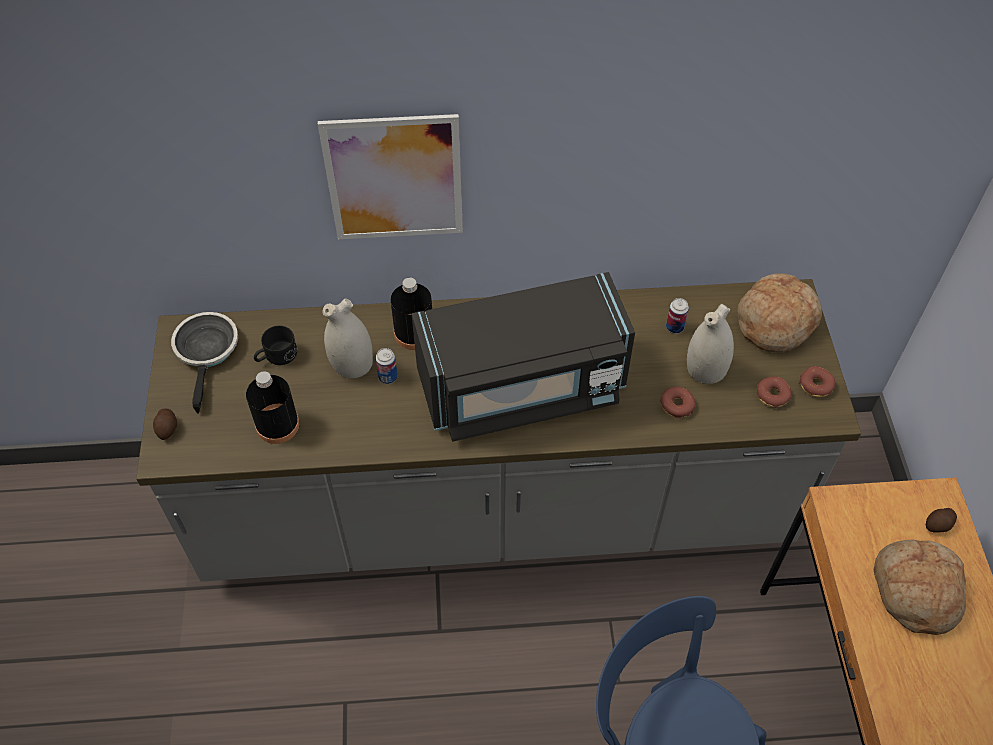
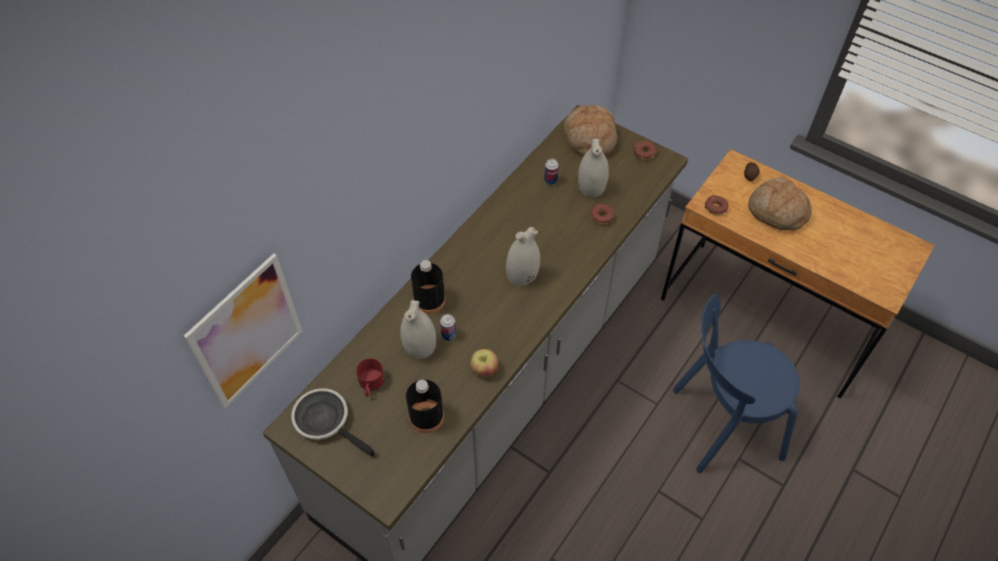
camera: 50 degrees left, 0 degrees up
potato [153,408,177,440] -> none
black mug [254,325,297,365] -> red mug [356,358,385,396]
picture [318,114,463,239] -> picture moved to [184,253,303,409]
black microwave [412,272,635,442] -> white vase [506,227,540,286]
donut [757,376,792,408] -> donut moved to [705,195,728,215]
none -> apple [471,349,499,377]

